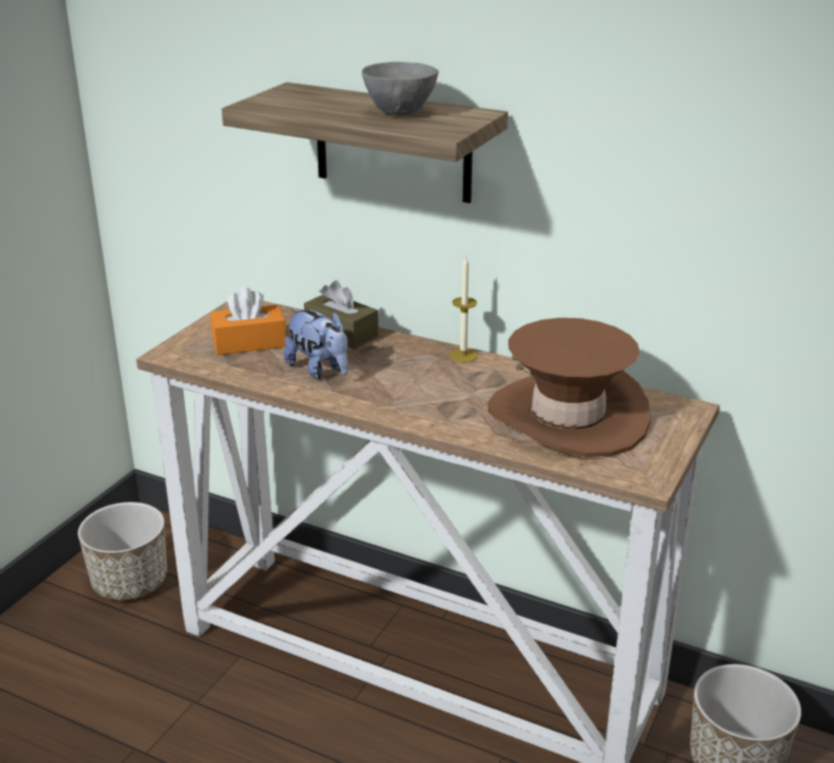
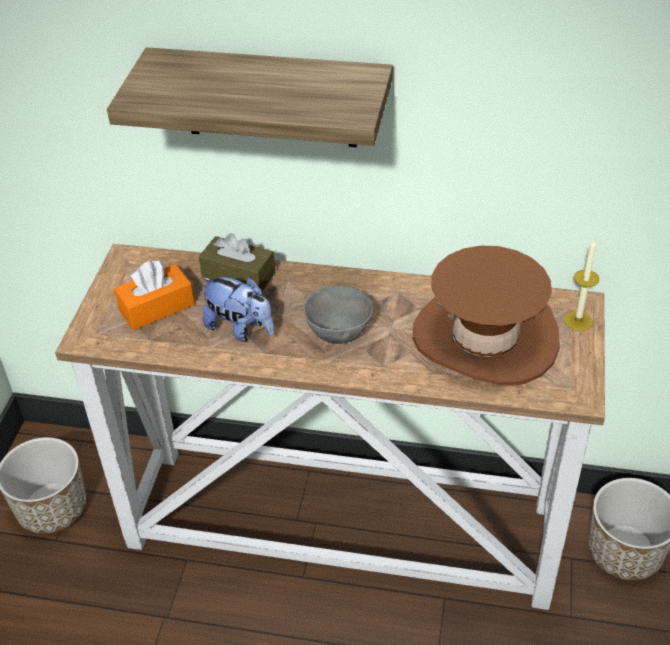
camera: 15 degrees left, 15 degrees up
grey bowl [362,62,439,116] -> grey bowl moved to [304,286,373,344]
candle [449,257,478,362] -> candle moved to [564,240,599,331]

